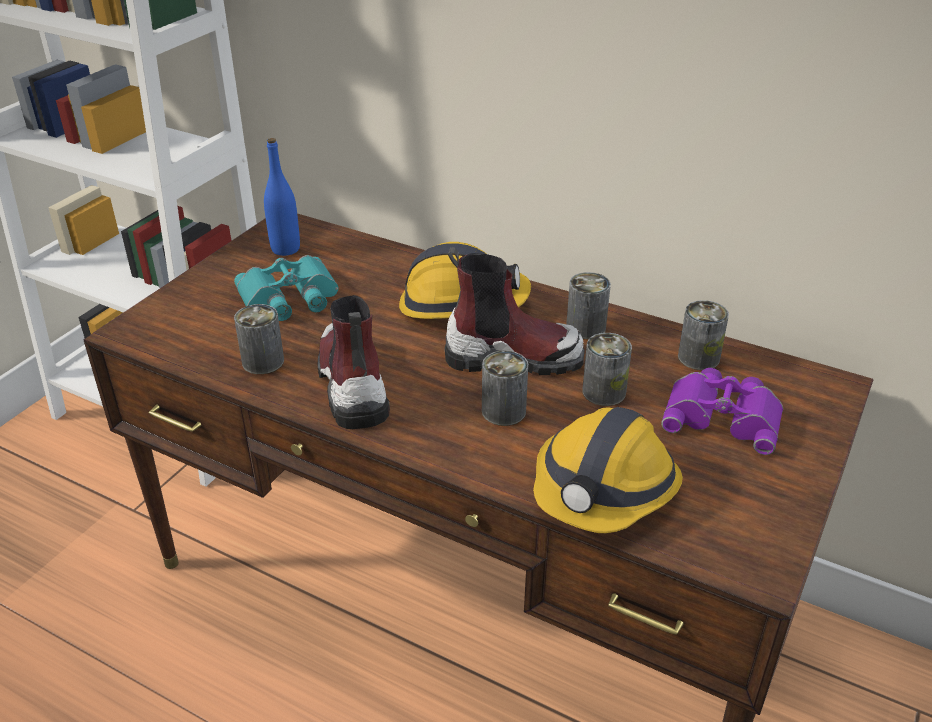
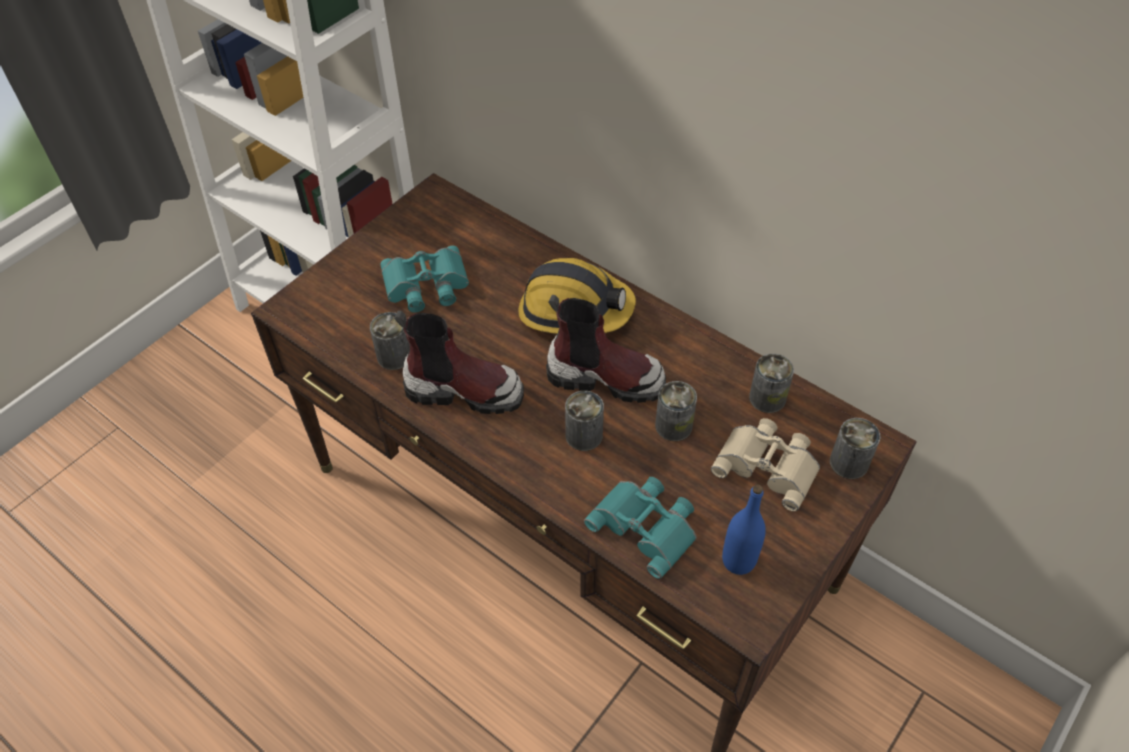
camera: 10 degrees right, 15 degrees up
blue bottle [264,138,300,256] -> blue bottle moved to [722,484,766,575]
boot [318,295,390,429] -> boot turned 105 degrees clockwise [394,311,524,414]
hard hat [533,407,683,533] -> turquoise binoculars [584,477,697,579]
can [566,272,611,339] -> can moved to [830,418,881,479]
purple binoculars [661,368,783,455] -> beige binoculars [711,418,820,511]

